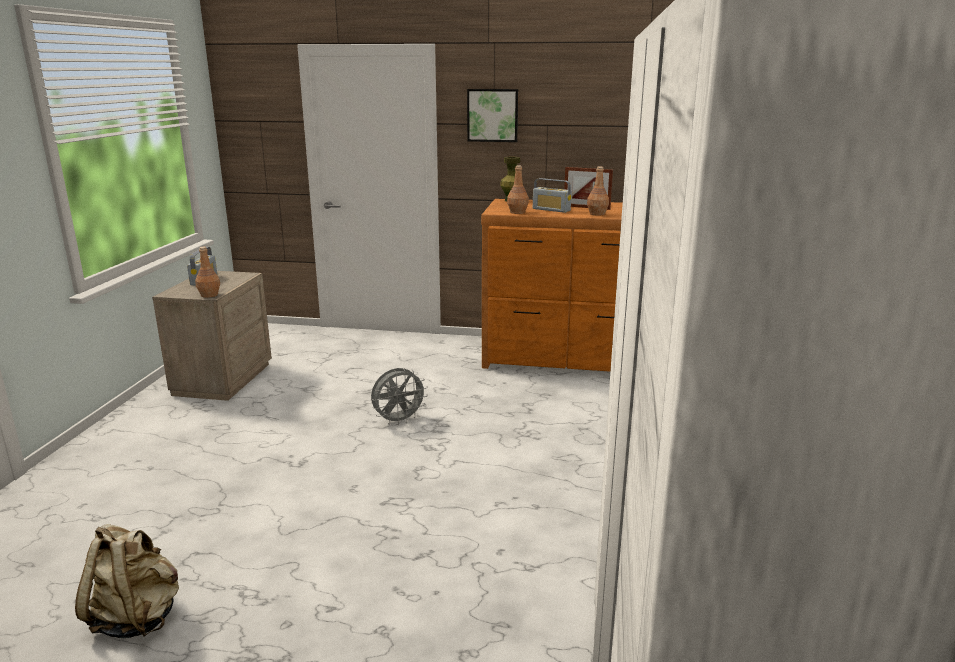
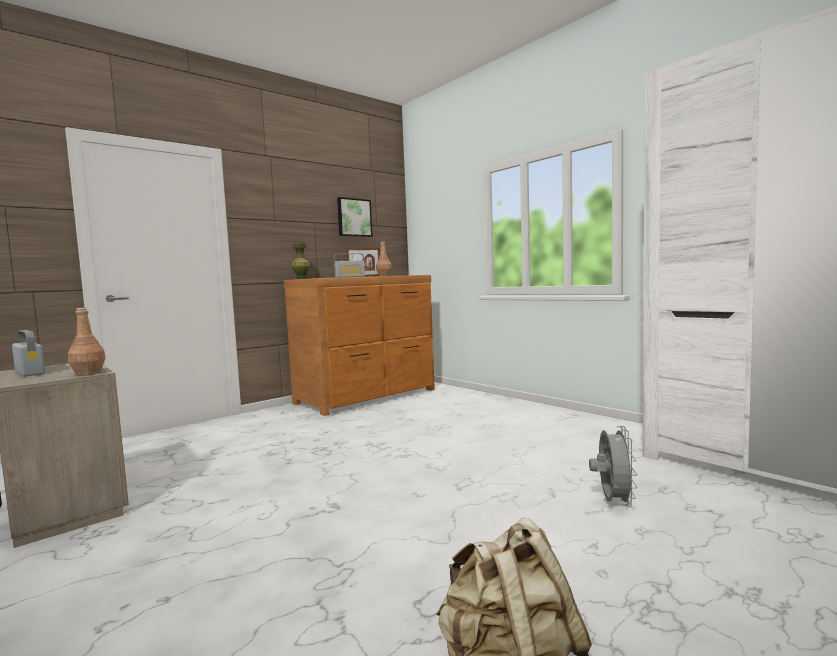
camera: 50 degrees left, 15 degrees down
grey fan [371,368,428,425] -> grey fan moved to [589,426,637,508]
picture [467,89,518,142] -> picture moved to [337,197,373,237]
brown bottle [507,165,529,214] -> none

